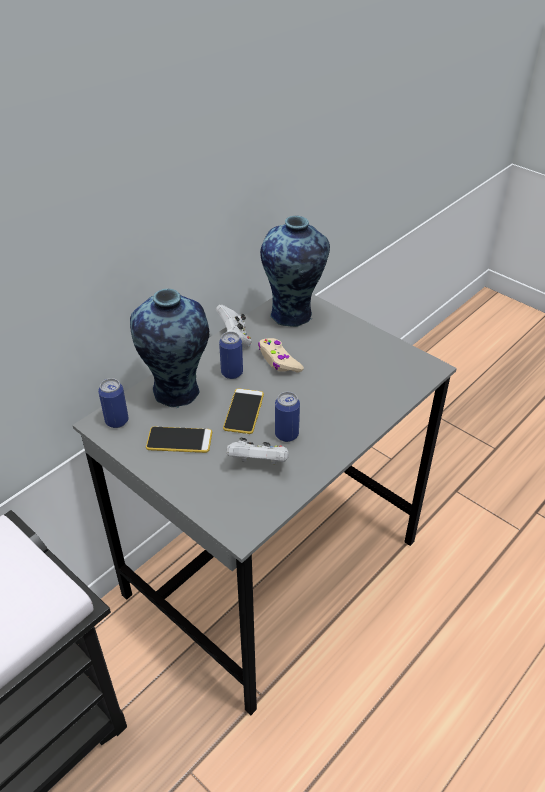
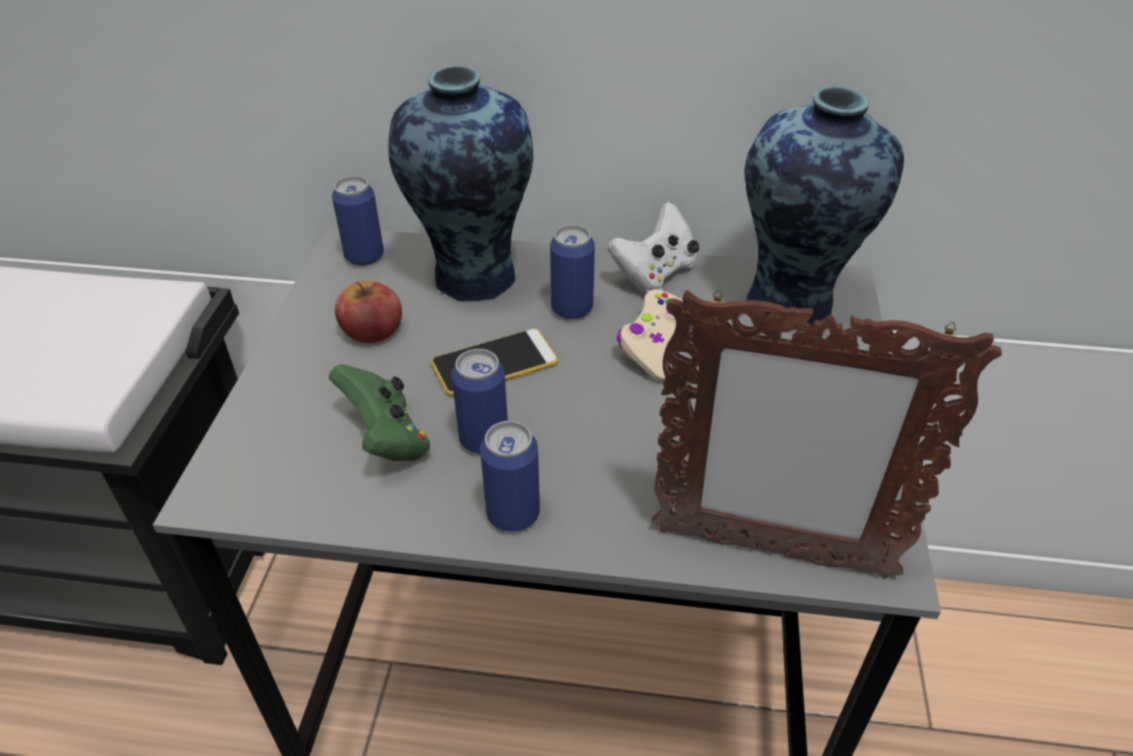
camera: 55 degrees right, 0 degrees up
phone [146,427,212,453] -> apple [335,281,402,343]
white game controller [227,438,289,465] -> green game controller [329,364,430,461]
none -> can [480,421,540,532]
none -> picture frame [652,290,1002,579]

